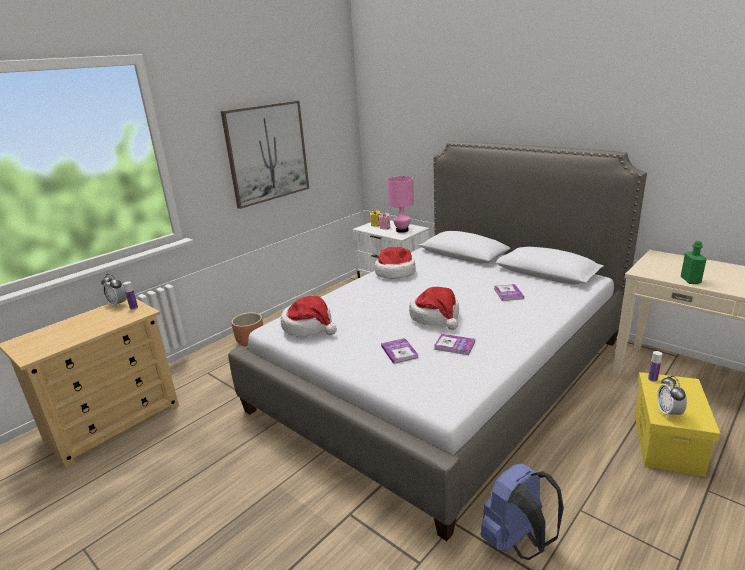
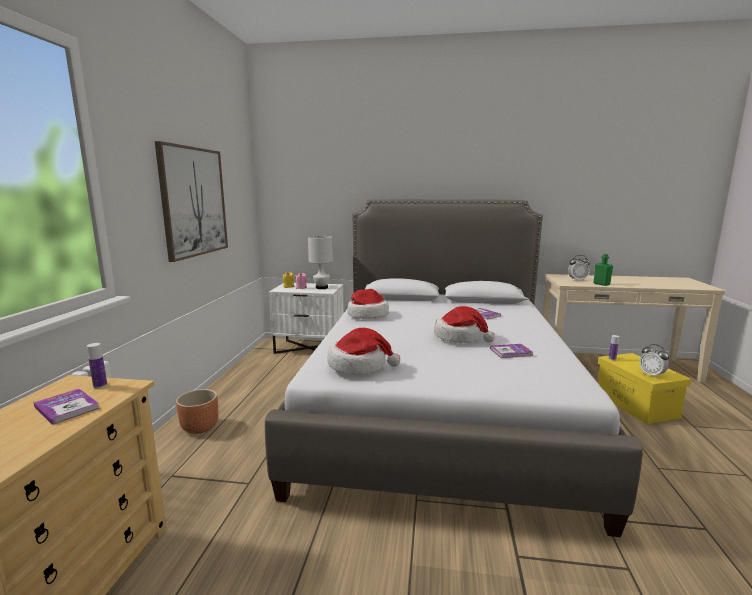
camera: 35 degrees left, 10 degrees down
alarm clock [101,274,127,307] -> alarm clock moved to [568,255,590,281]
book [381,338,419,364] -> book moved to [33,389,100,425]
pink table lamp [388,176,414,233] -> white table lamp [308,236,333,289]
blue backpack [480,463,564,560] -> none

